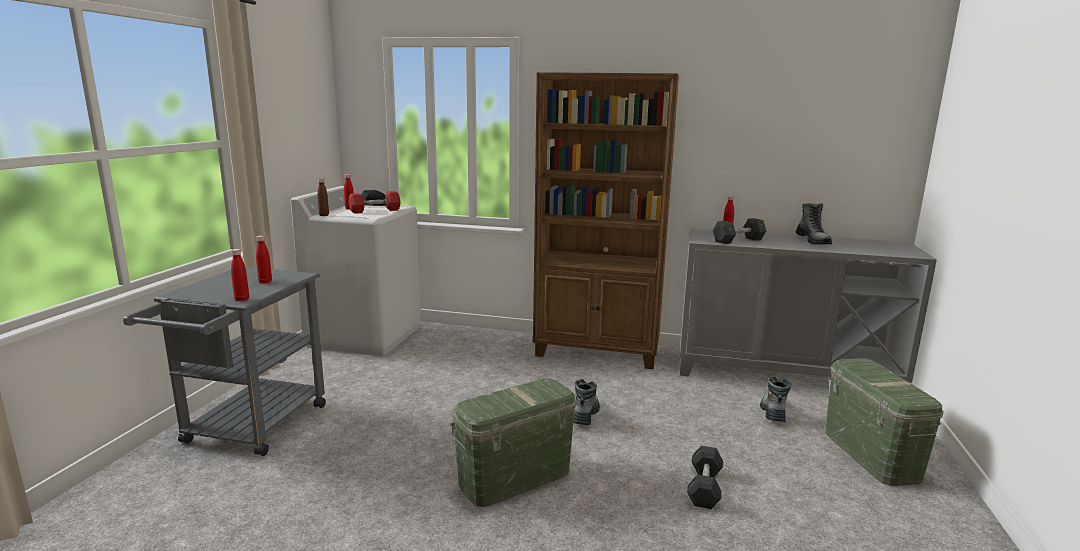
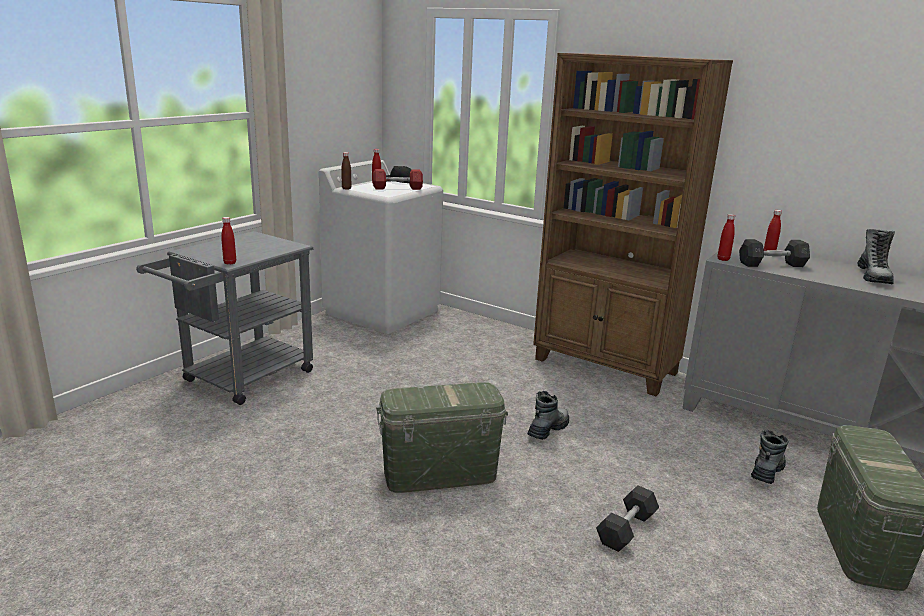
camera: 20 degrees right, 5 degrees up
red bottle [256,236,272,283] -> red bottle moved to [718,214,735,261]

